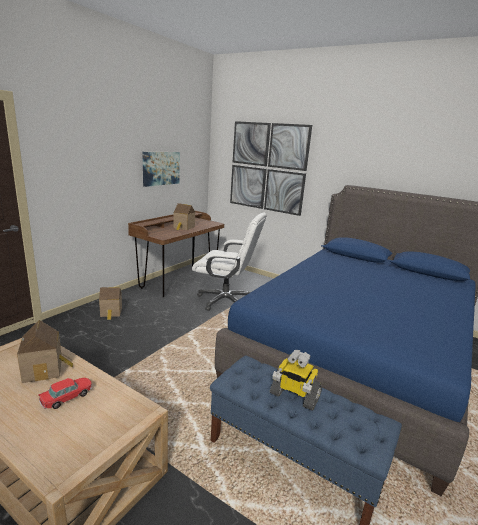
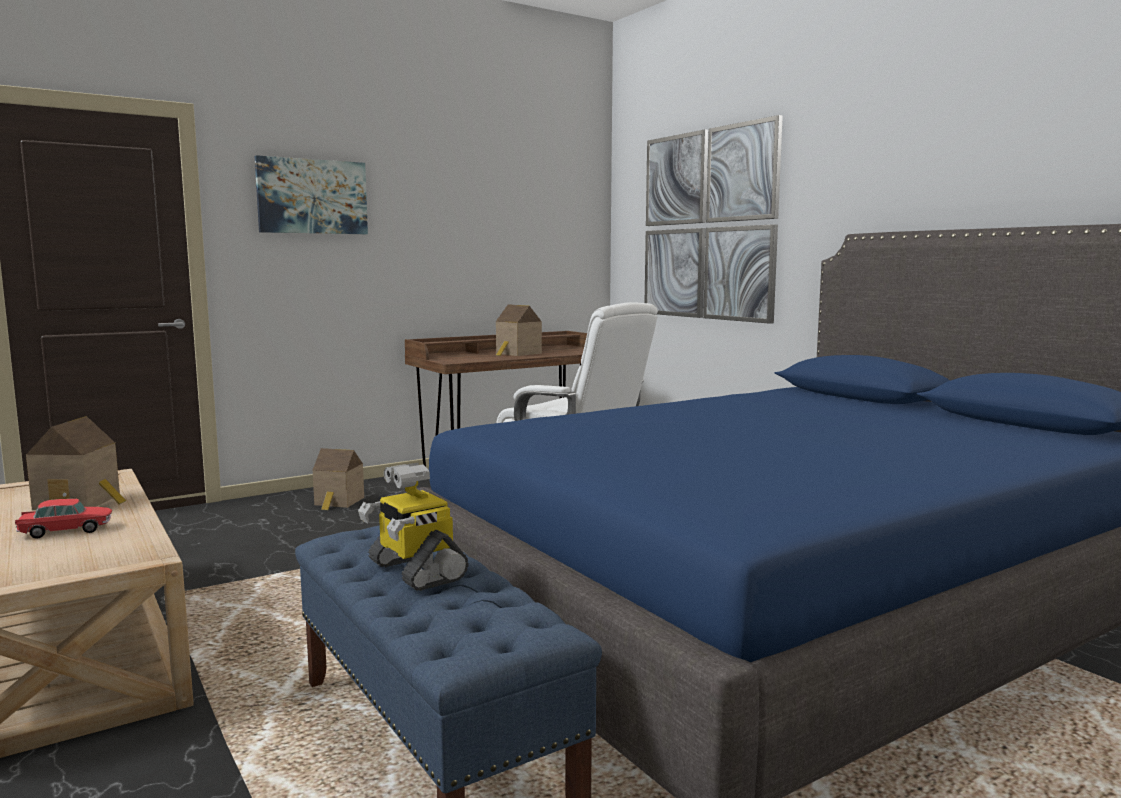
camera: 25 degrees right, 10 degrees down
picture [142,152,180,187] -> picture moved to [255,155,368,234]

